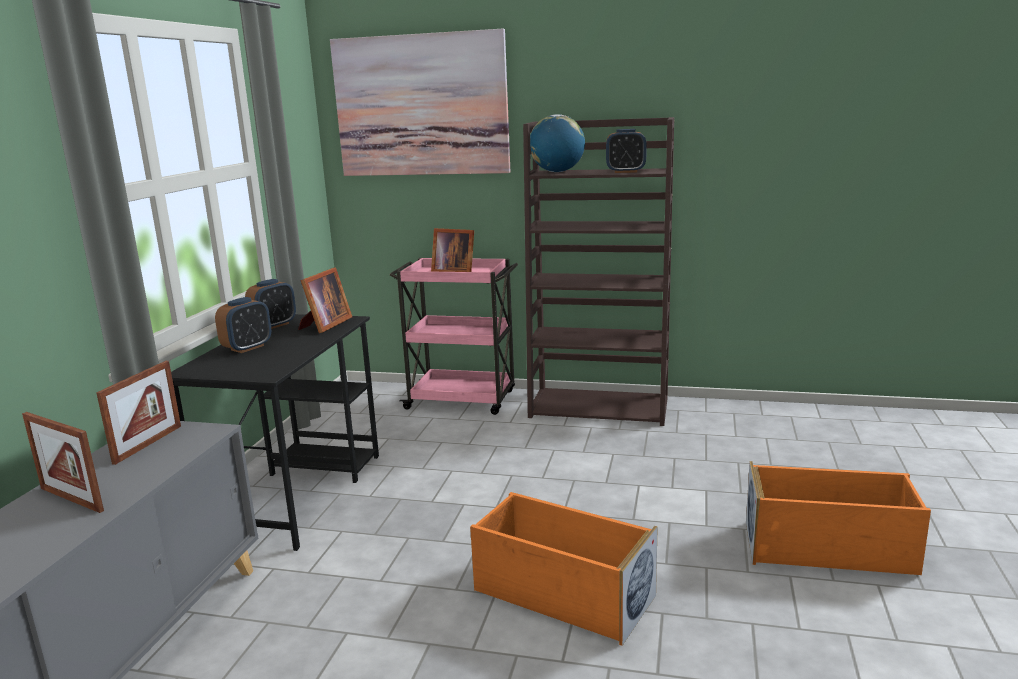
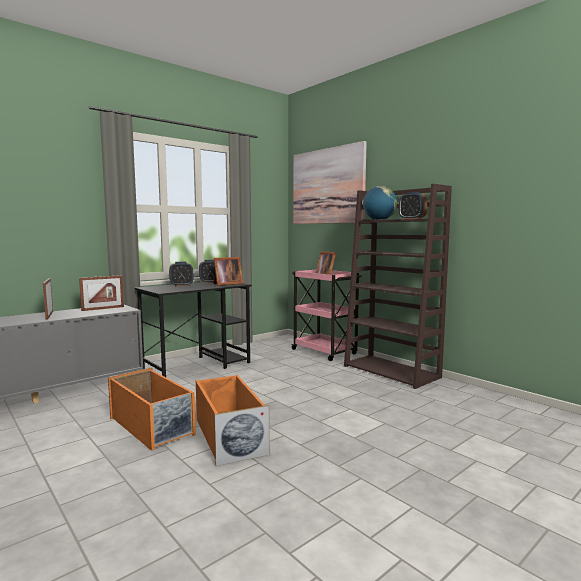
camera: 35 degrees right, 10 degrees down
orange storage box [746,461,931,575] -> orange storage box moved to [108,367,196,451]

